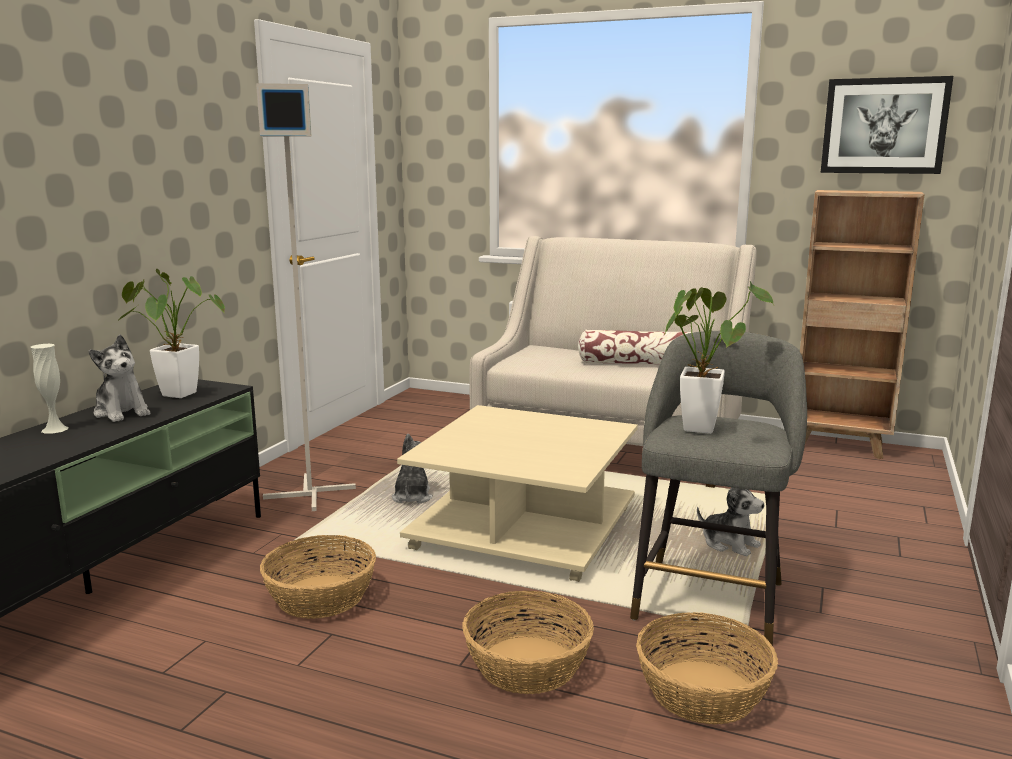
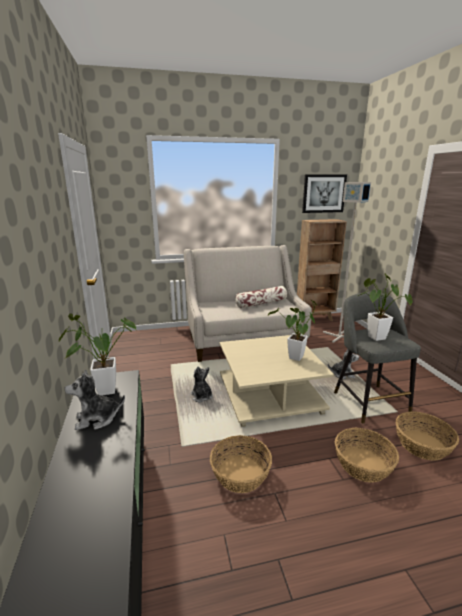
camera: 35 degrees left, 5 degrees up
white vase [31,344,69,434] -> none
plush toy [89,335,150,422] -> plush toy turned 150 degrees clockwise [65,369,125,430]
grey floor lamp [256,83,356,511] -> grey floor lamp moved to [323,182,371,343]
none -> potted plant [268,300,317,361]

